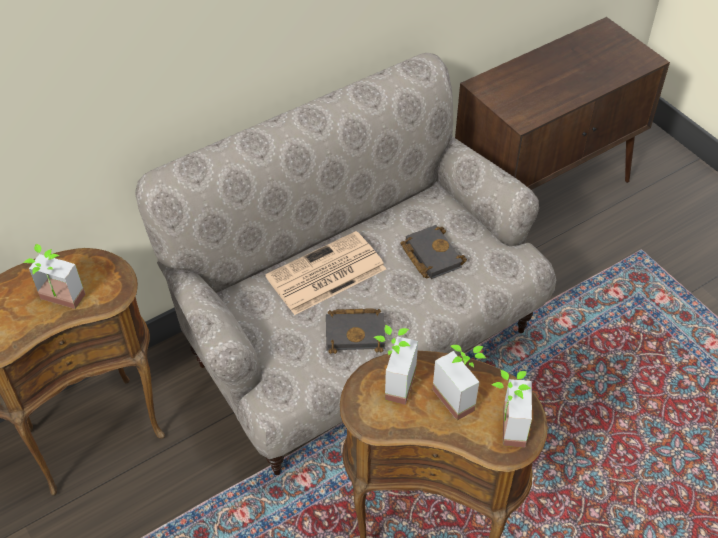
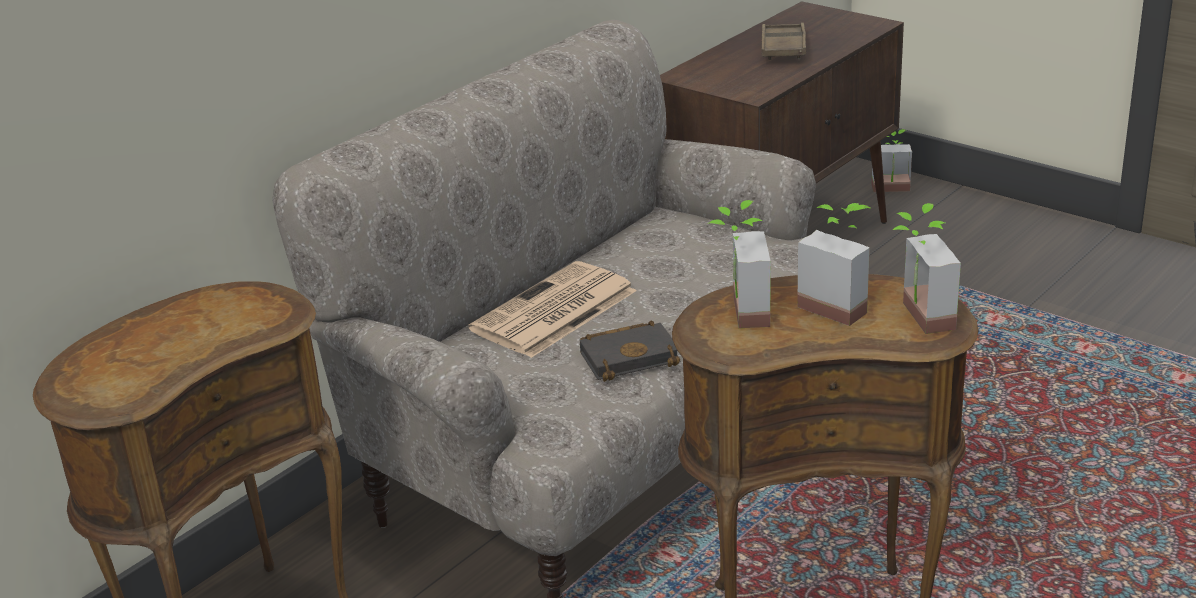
camera: 15 degrees left, 20 degrees down
potted plant [23,244,86,309] -> potted plant moved to [872,129,912,192]
black book [400,225,467,279] -> none
none -> brown tray [761,22,806,60]

